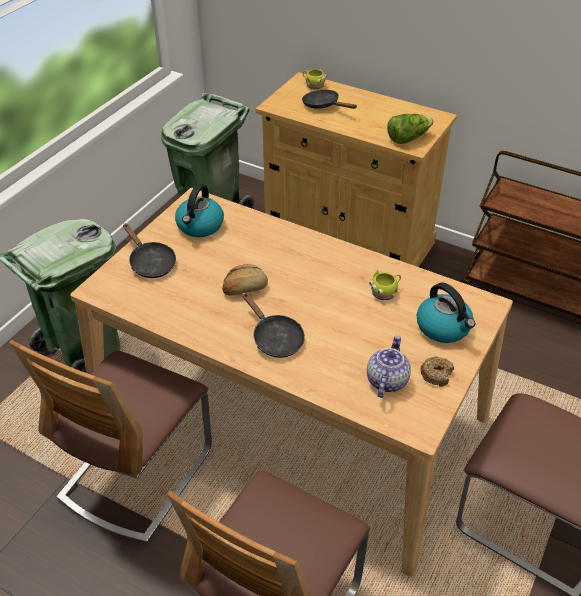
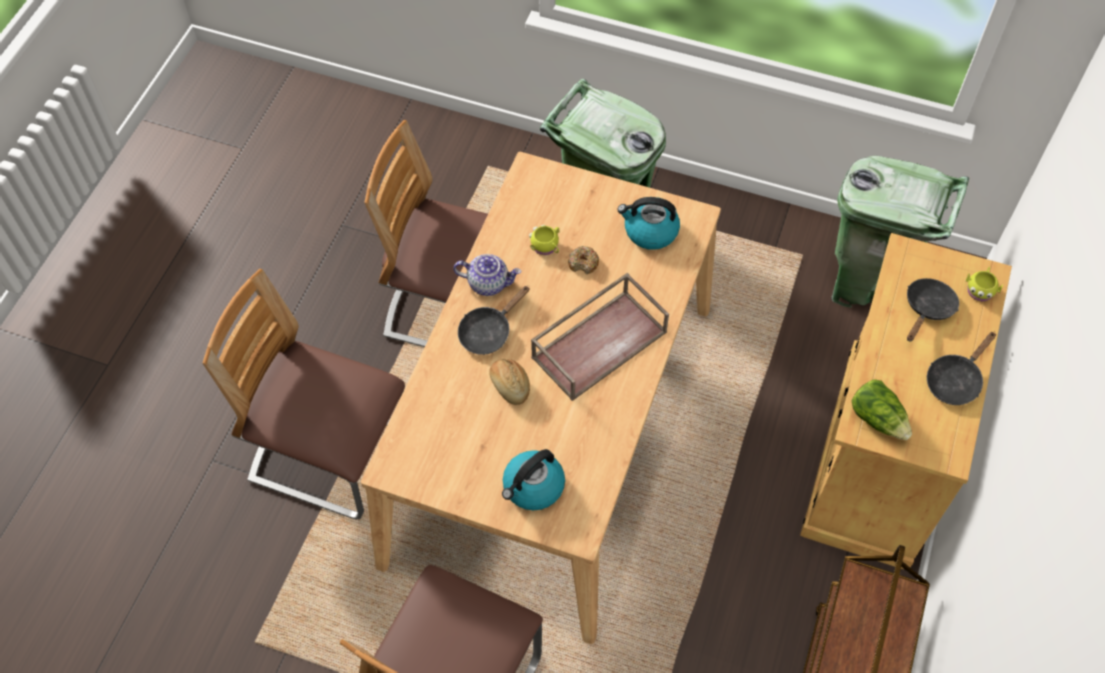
camera: 80 degrees right, 15 degrees up
black frying pan [123,223,176,278] -> black frying pan moved to [927,331,996,405]
bread [222,264,268,296] -> bread moved to [489,359,530,405]
teapot [367,335,411,398] -> teapot moved to [453,254,521,296]
yellow mug [369,270,401,300] -> yellow mug moved to [529,225,560,255]
donut [420,356,454,387] -> donut moved to [568,246,599,274]
none -> brown tray [531,272,669,401]

